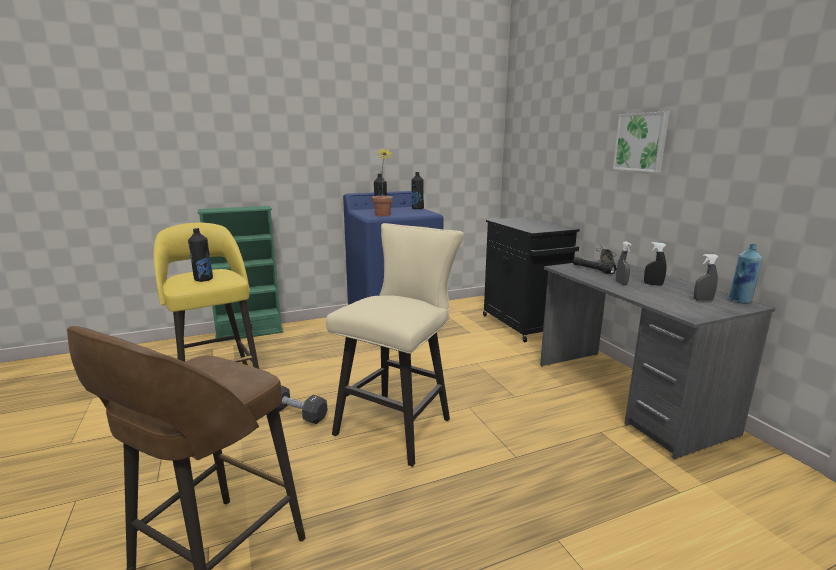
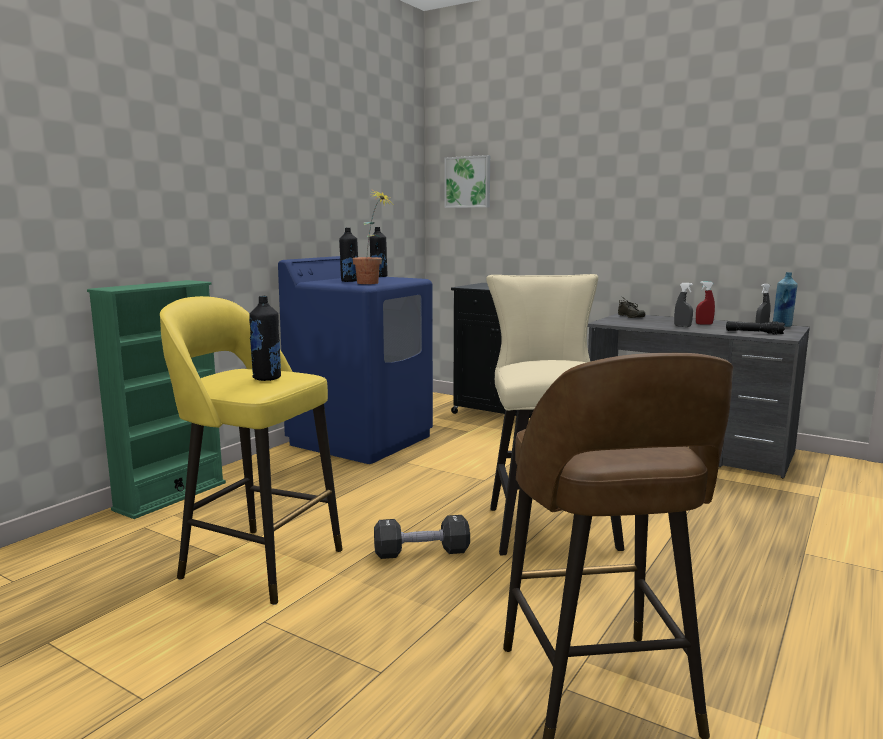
camera: 35 degrees left, 5 degrees down
black flashlight [573,257,617,274] -> black flashlight moved to [726,321,785,335]
picture [613,111,670,172] -> picture moved to [445,155,490,208]
black spray bottle [644,242,667,286] -> red spray bottle [696,281,715,325]

